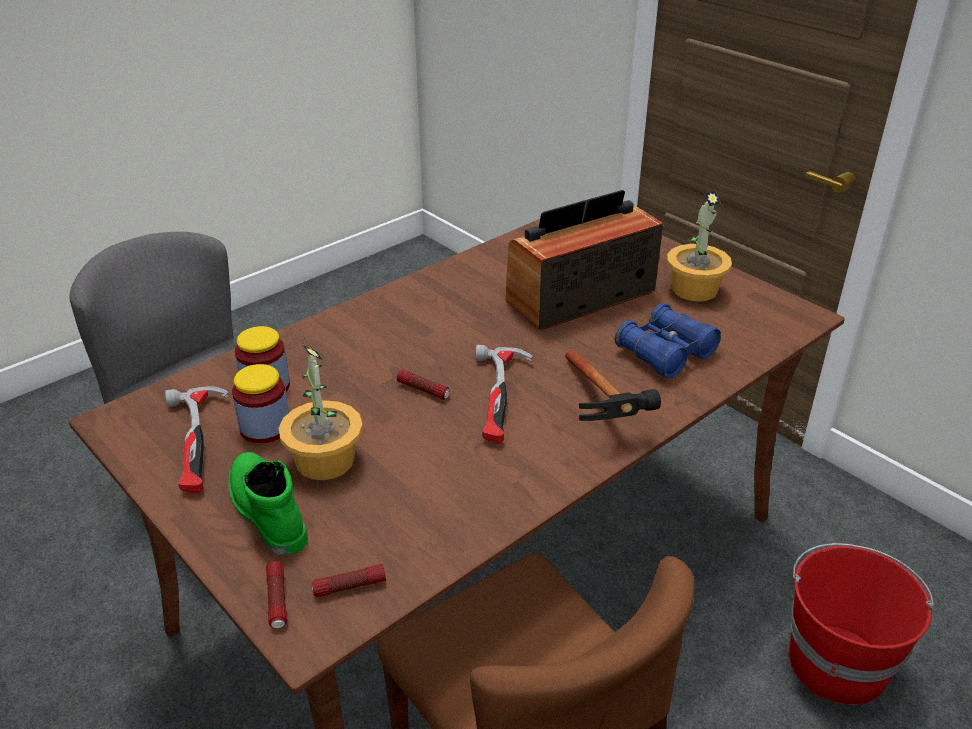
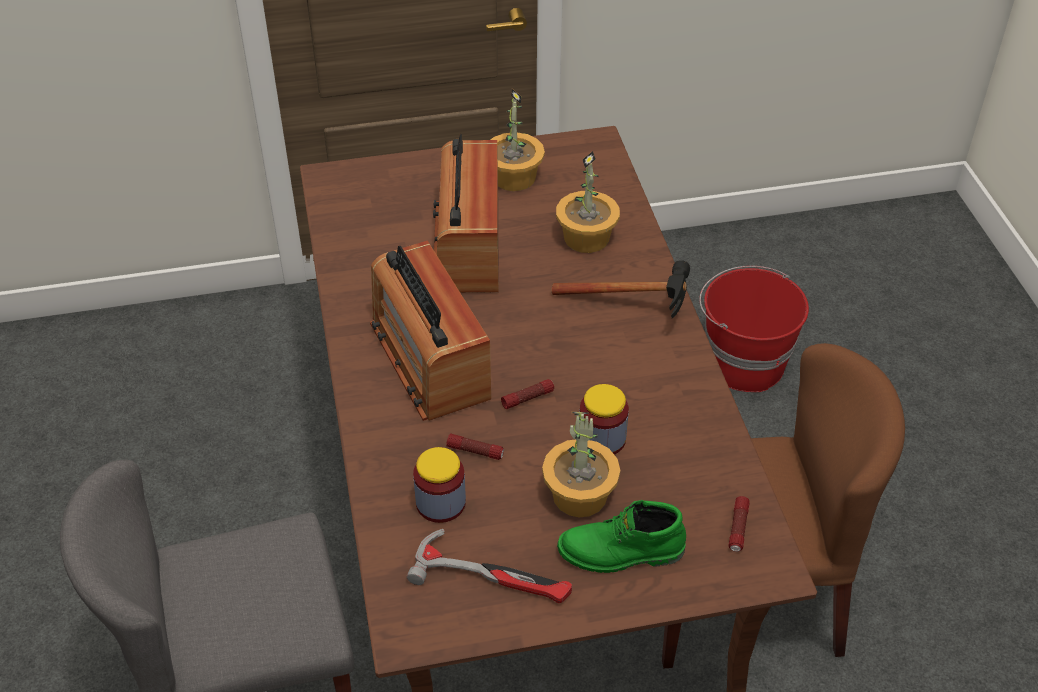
camera: 60 degrees left, 10 degrees up
jar [232,364,289,443] -> jar moved to [579,384,629,455]
flashlight [266,561,287,629] -> flashlight moved to [446,433,504,460]
hammer [475,345,533,444] -> none
blue binoculars [615,303,721,379] -> potted plant [556,151,620,253]
none -> radio [370,241,491,421]

